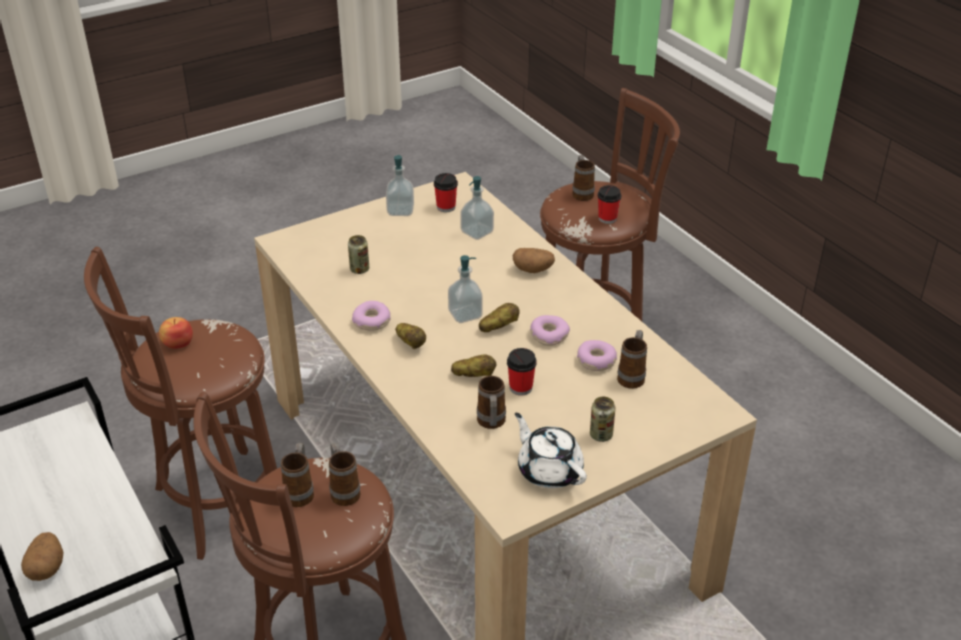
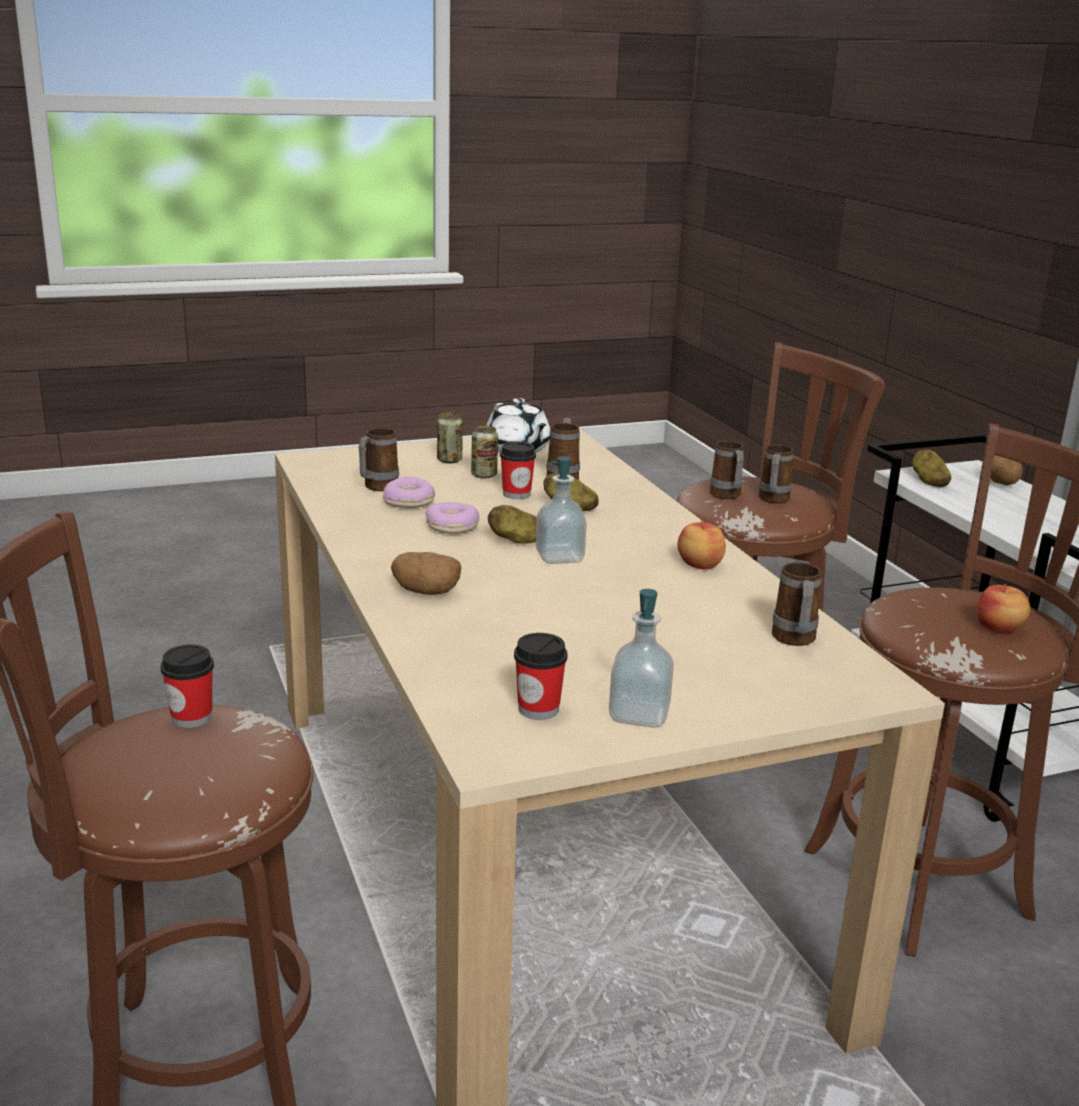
camera: 170 degrees left, 15 degrees down
can [348,235,369,274] -> can moved to [471,426,498,478]
donut [352,301,391,331] -> apple [677,520,726,570]
potato [395,323,426,349] -> potato moved to [912,449,951,487]
soap dispenser [460,176,494,240] -> none
mug [572,155,595,201] -> mug moved to [772,562,822,646]

